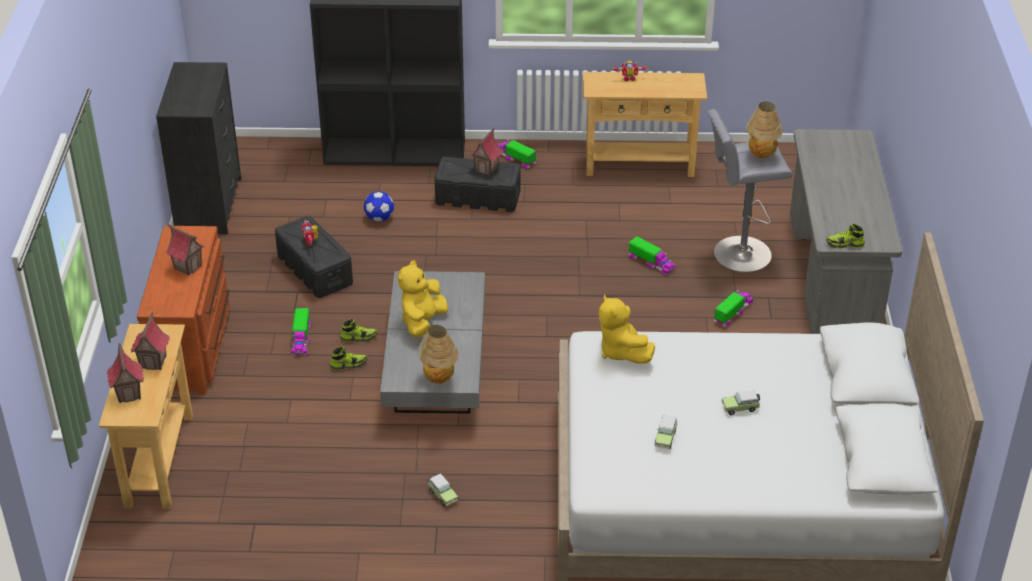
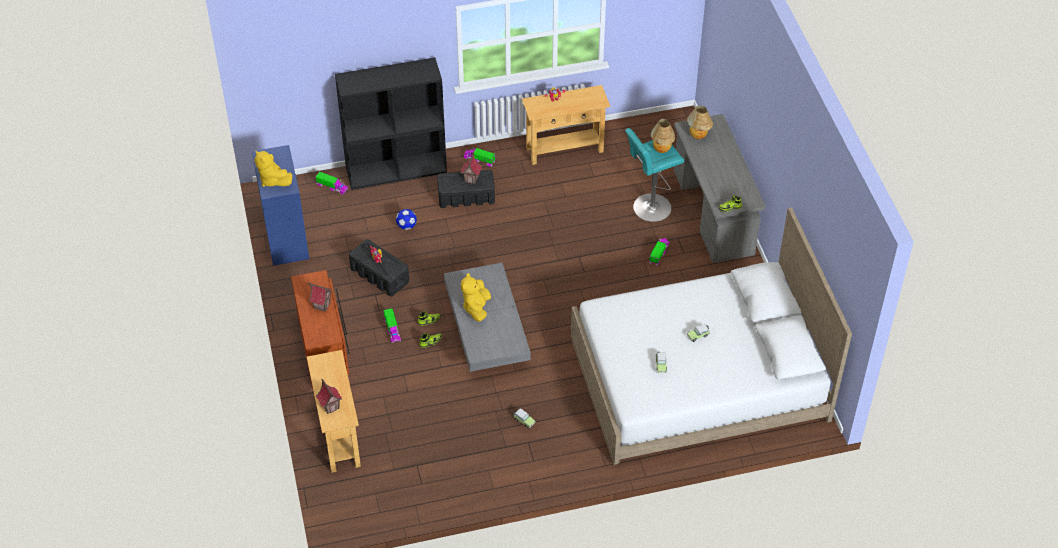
camera: 15 degrees left, 10 degrees up
toy house [131,311,170,370] -> none
black dresser [156,62,241,234] -> blue dresser [252,145,309,266]
table lamp [417,325,459,384] -> table lamp moved to [687,105,713,139]
yellow plush toy [599,294,655,363] -> yellow plush toy moved to [255,151,292,187]
toy truck [629,236,676,275] -> toy truck moved to [316,172,348,195]
grey stool [708,109,793,272] -> turquoise stool [625,128,684,222]

